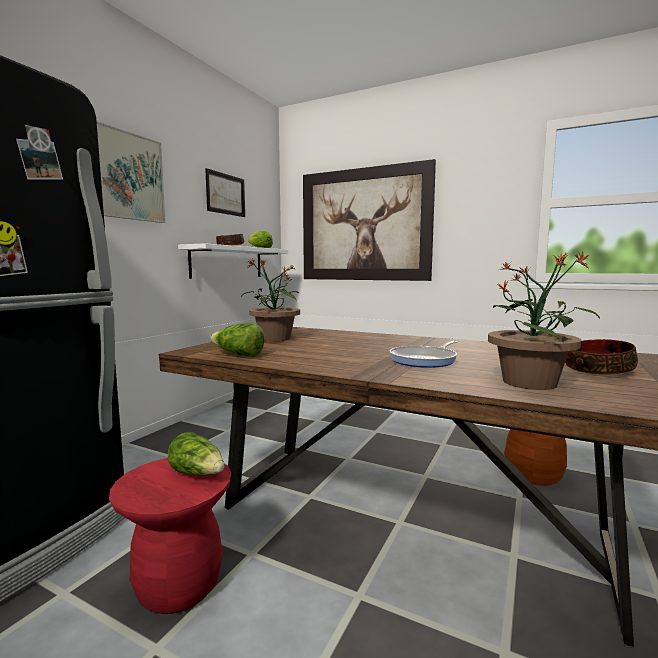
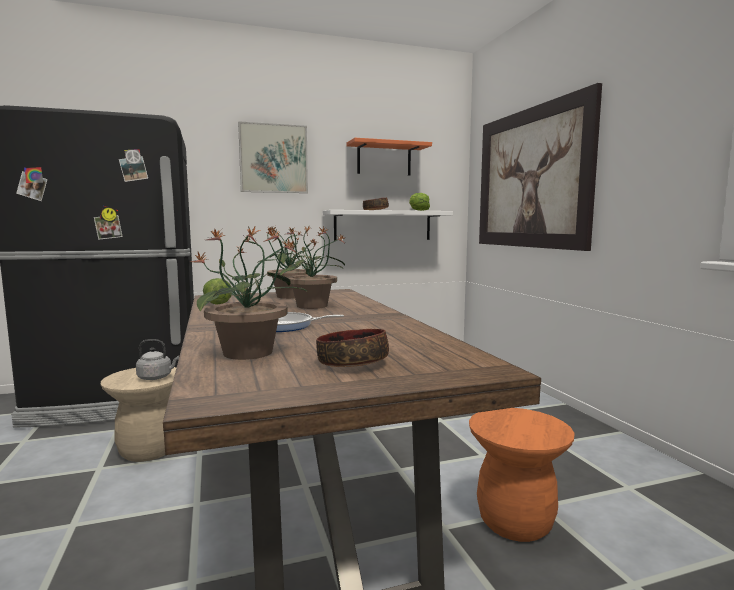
camera: 45 degrees right, 0 degrees up
red stool [109,458,231,614] -> beige stool [101,367,176,462]
lettuce [168,432,224,476] -> grey kettle [136,339,179,380]
picture [205,168,245,217] -> orange shelf [347,138,432,176]
none -> potted plant [280,226,346,309]

